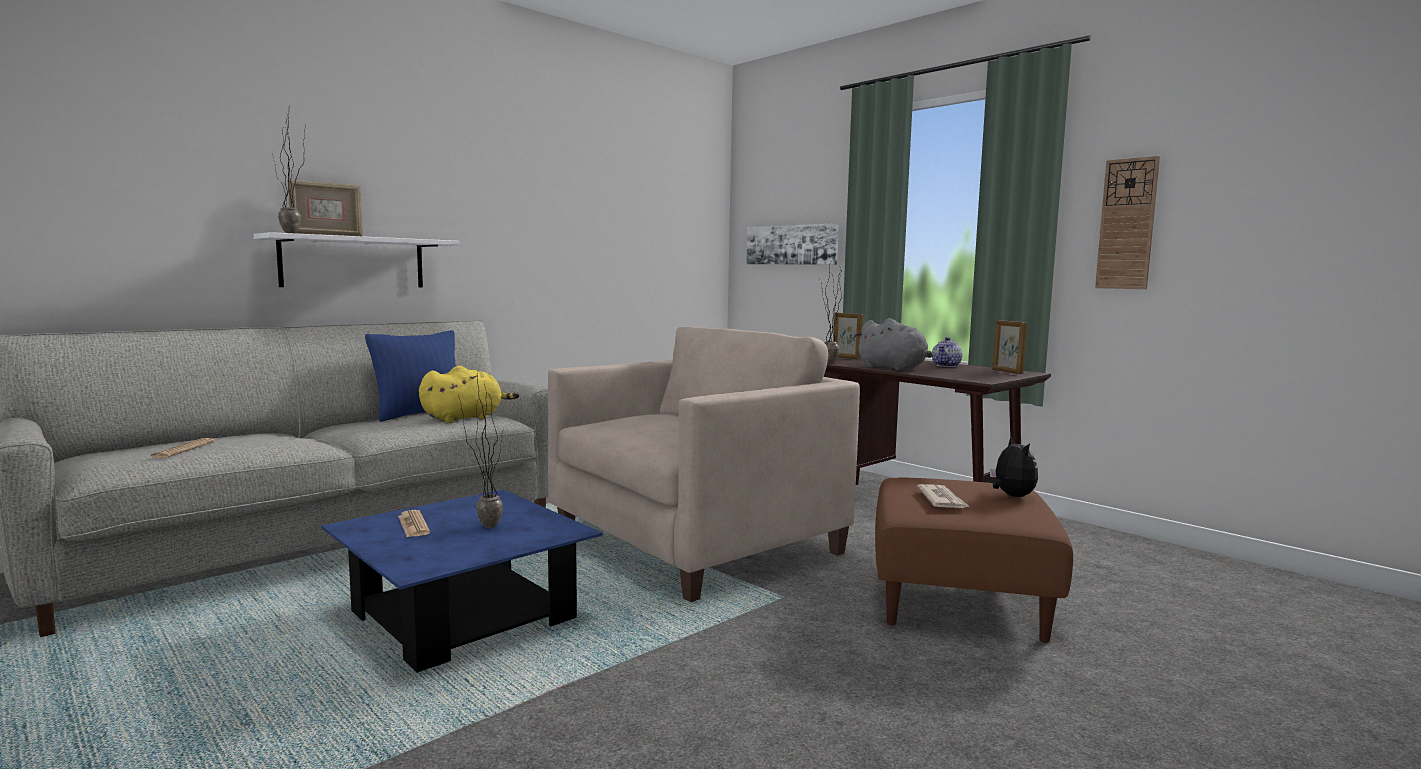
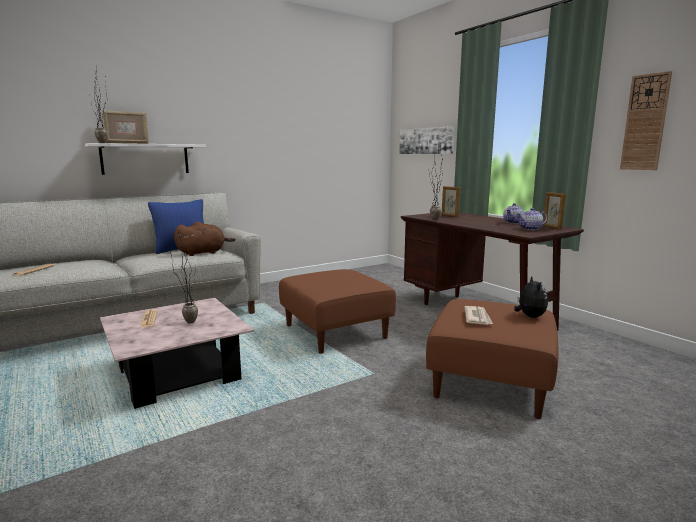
camera: 10 degrees right, 5 degrees up
blue coffee table [321,489,603,673] -> pink coffee table [100,298,254,409]
yellow plush toy [419,366,519,423] -> brown plush toy [174,222,236,256]
beige armchair [548,326,860,602] -> brown ottoman [279,269,396,354]
grey plush toy [855,318,933,371] -> none
none -> teapot [516,208,548,230]

